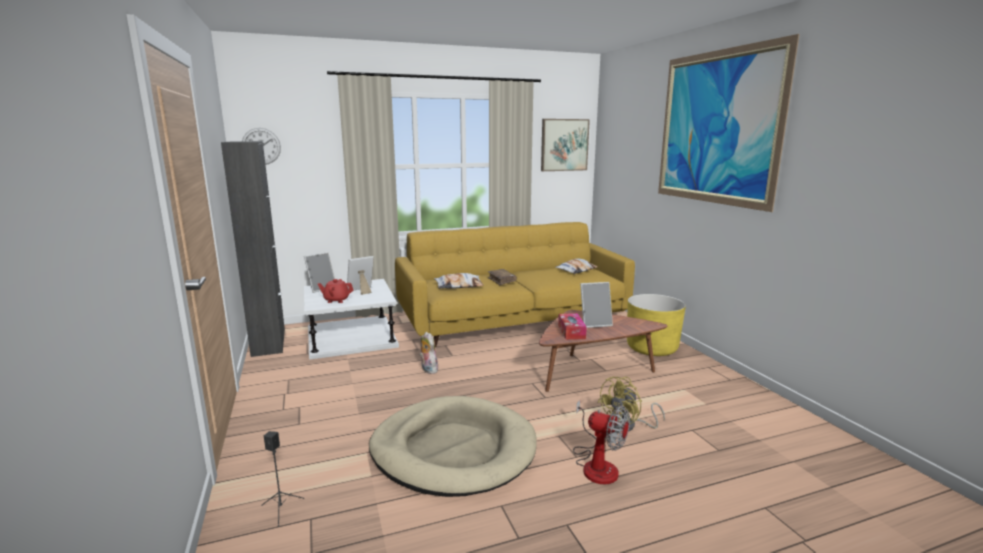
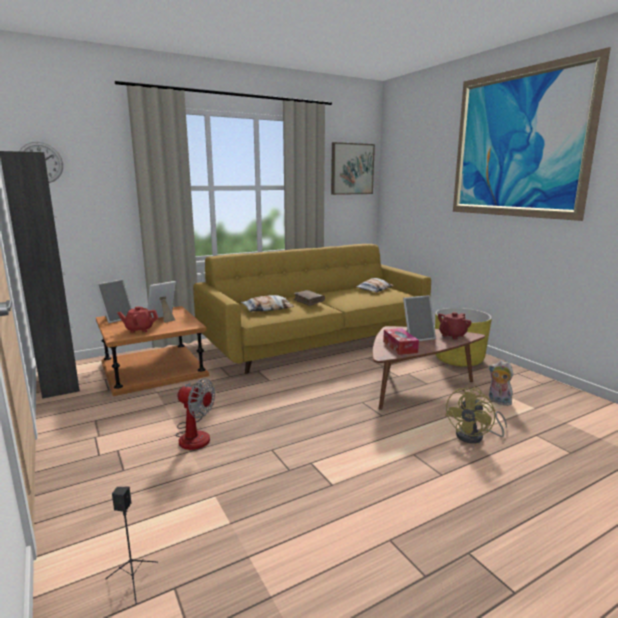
camera: 10 degrees left, 0 degrees up
white side table [304,279,399,360] -> orange side table [96,306,209,396]
beige dog bed [369,396,537,497] -> none
plush toy [419,332,438,374] -> plush toy moved to [489,360,514,406]
fan [573,400,630,484] -> fan moved to [175,378,215,450]
none -> red teapot [438,312,471,339]

